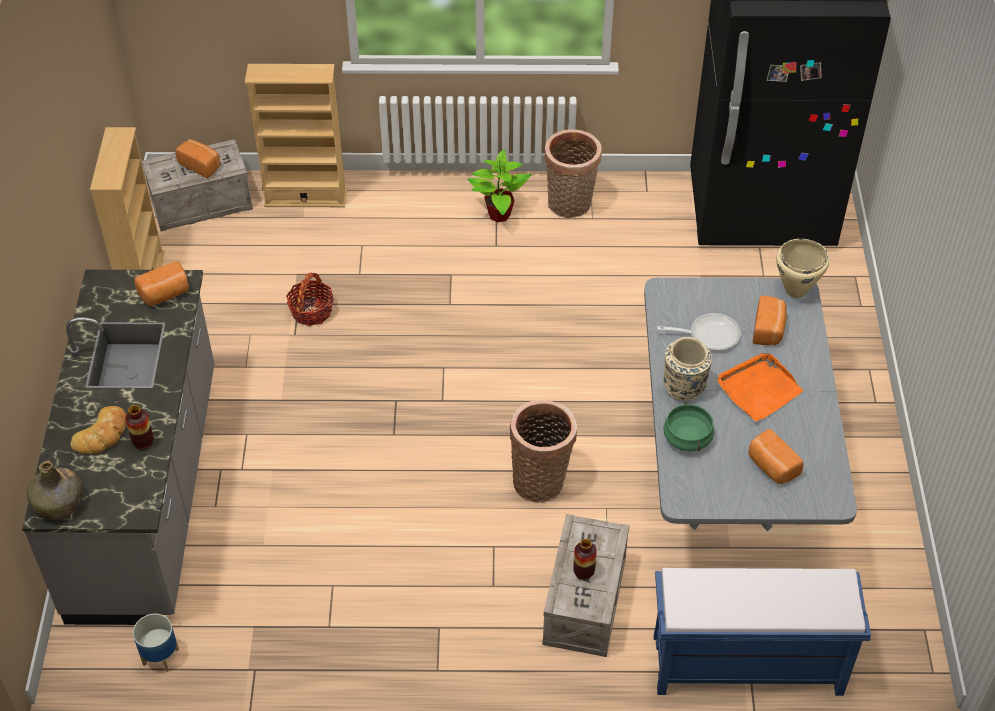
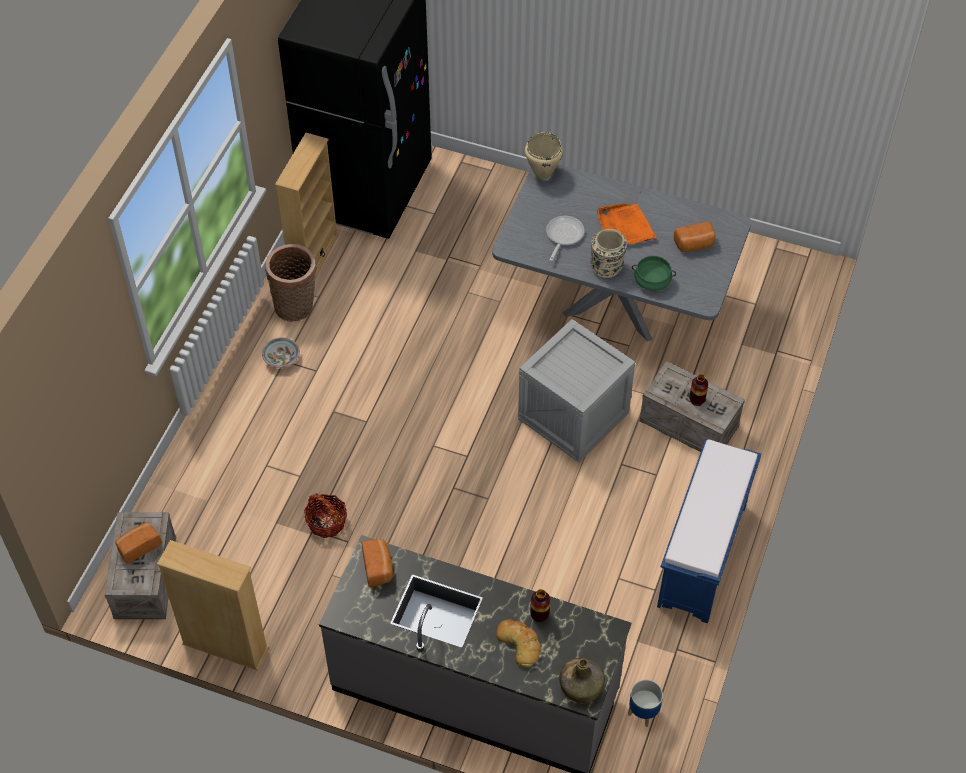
camera: 70 degrees left, 5 degrees up
beige bookcase [245,64,347,207] -> beige bookcase moved to [275,133,339,277]
potted plant [468,149,531,222] -> bowl [262,337,300,368]
basket [510,400,577,503] -> crate [518,319,635,462]
blue bench [654,568,871,696] -> blue bench moved to [657,439,761,623]
bread [753,296,787,346] -> none

